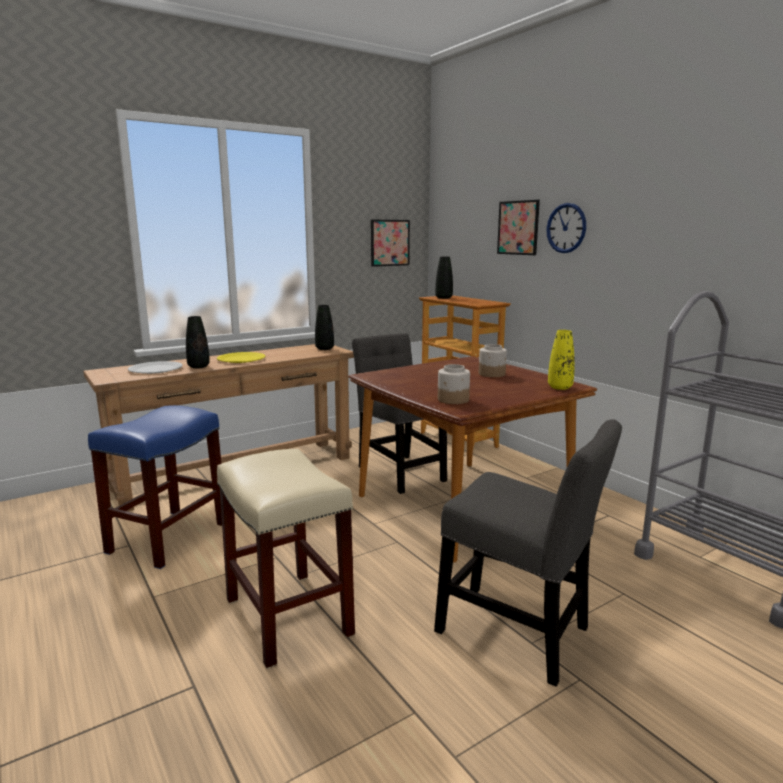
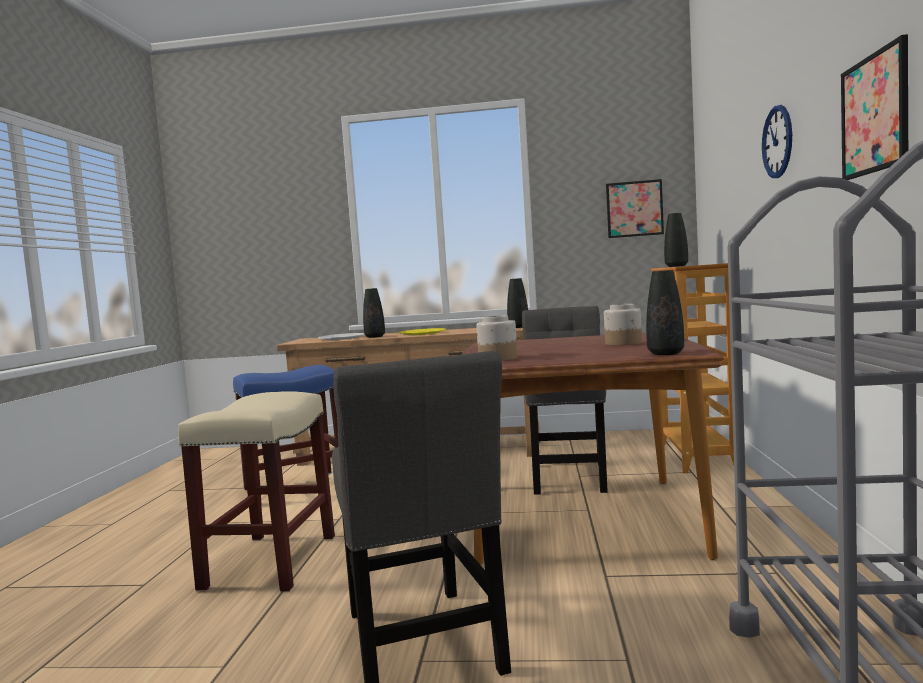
camera: 40 degrees right, 10 degrees down
picture [497,200,540,255] -> picture moved to [841,34,908,180]
yellow vase [548,330,575,390] -> black vase [646,270,684,355]

